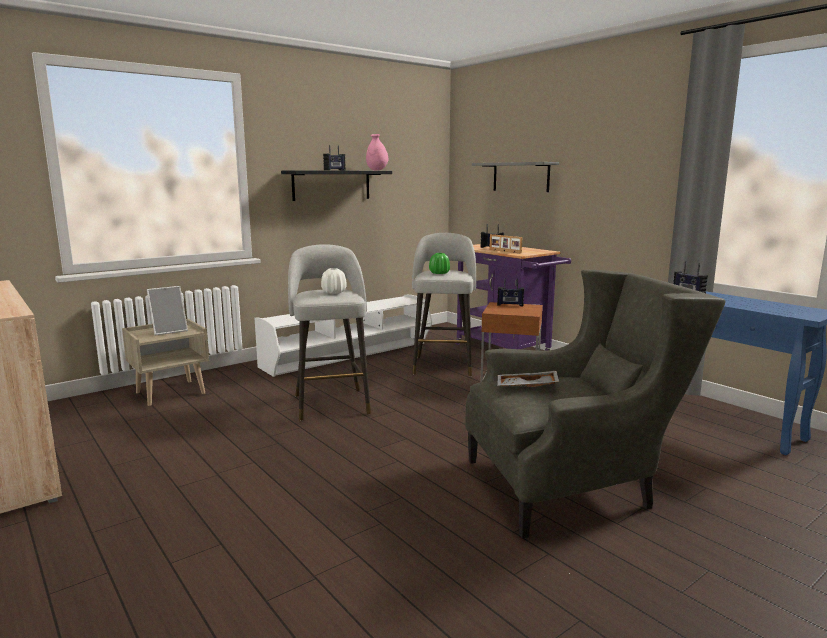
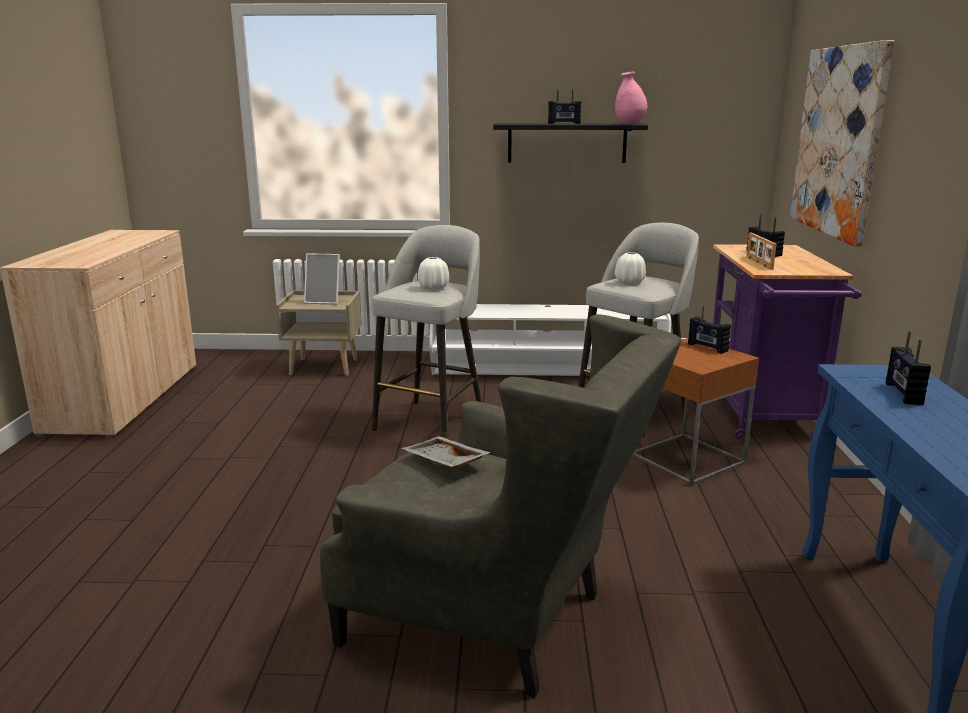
camera: 40 degrees right, 5 degrees up
green vase [429,253,450,274] -> white vase [615,252,646,284]
grey shelf [472,162,559,192] -> picture [790,40,894,246]

